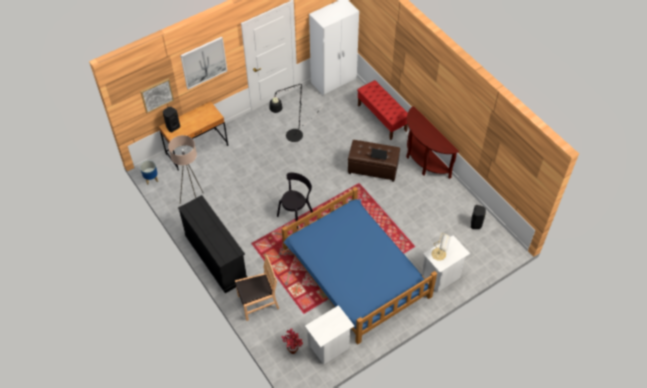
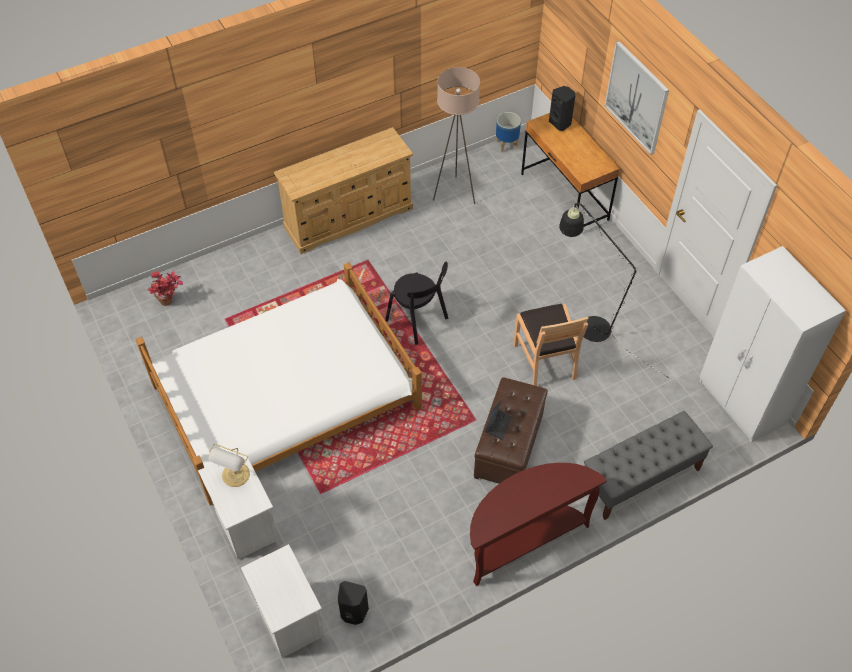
camera: 95 degrees right, 0 degrees up
picture [140,78,174,113] -> none
black dresser [178,195,247,293] -> beige dresser [274,127,413,254]
brown chair [235,255,279,321] -> brown chair moved to [513,304,588,386]
blue bed [281,187,437,344] -> white bed [135,262,422,506]
white nightstand [305,305,354,365] -> white nightstand moved to [241,544,325,658]
red bench [357,80,408,140] -> grey bench [584,411,713,520]

